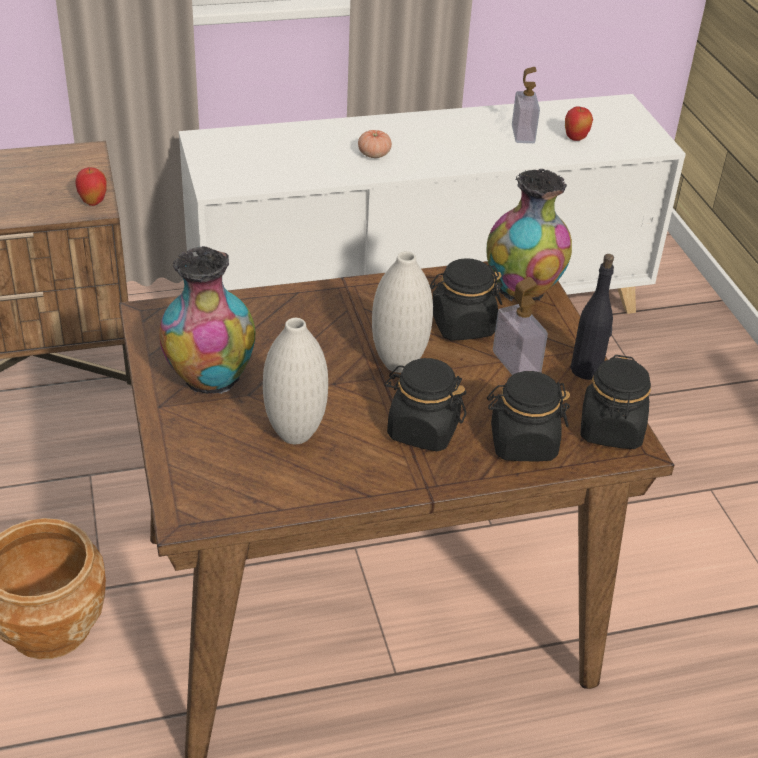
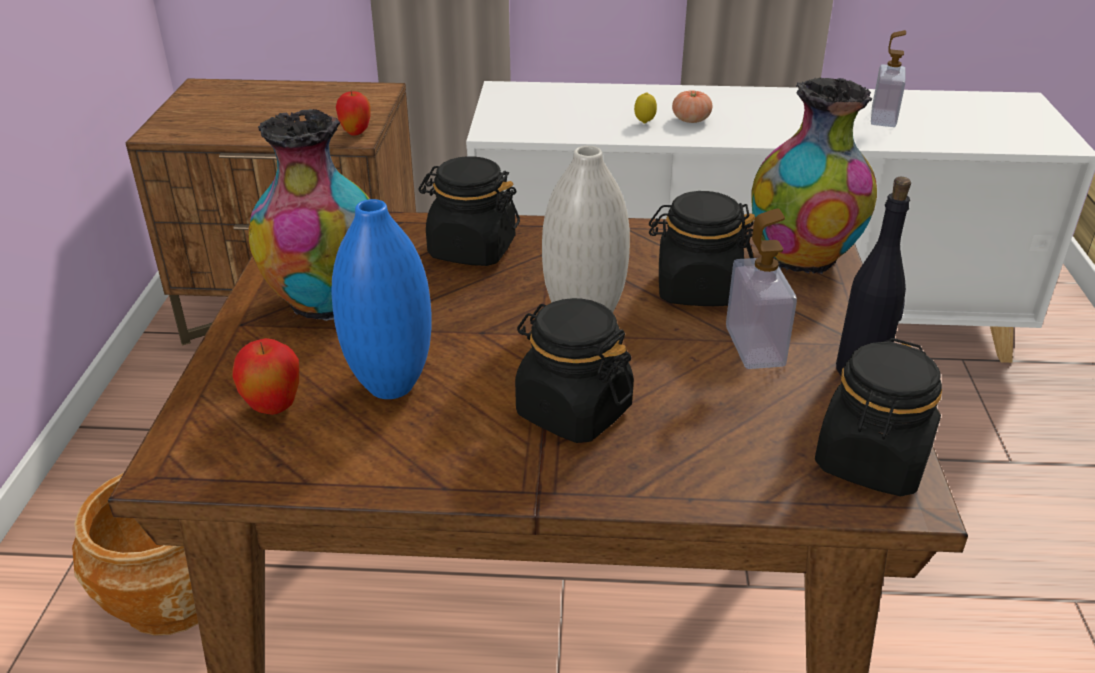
camera: 20 degrees right, 5 degrees down
white vase [263,318,328,444] -> blue vase [331,199,432,399]
black jar [487,371,570,461] -> black jar moved to [418,156,520,266]
apple [565,106,593,141] -> apple moved to [232,338,299,415]
none -> lemon [634,92,657,124]

